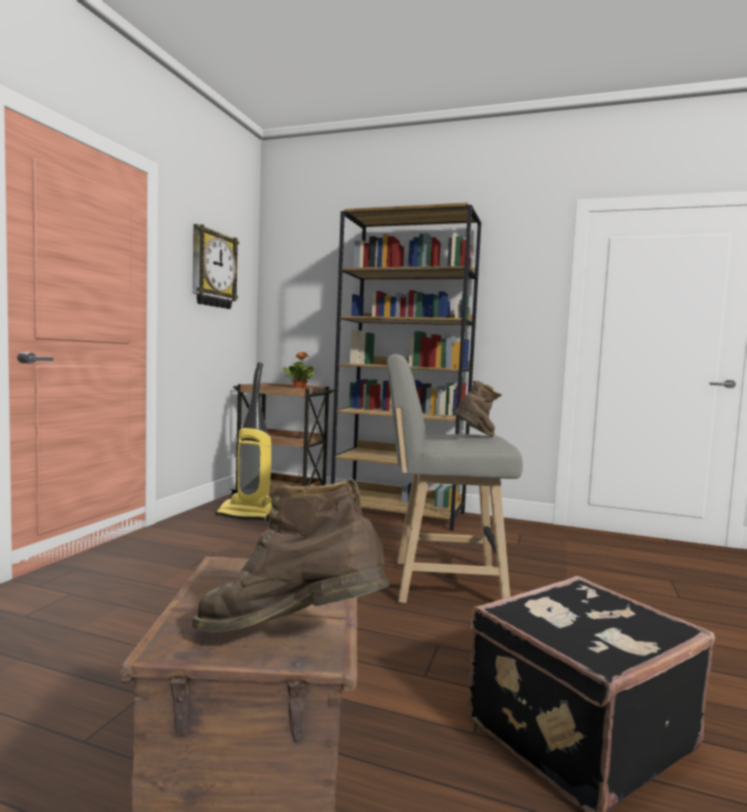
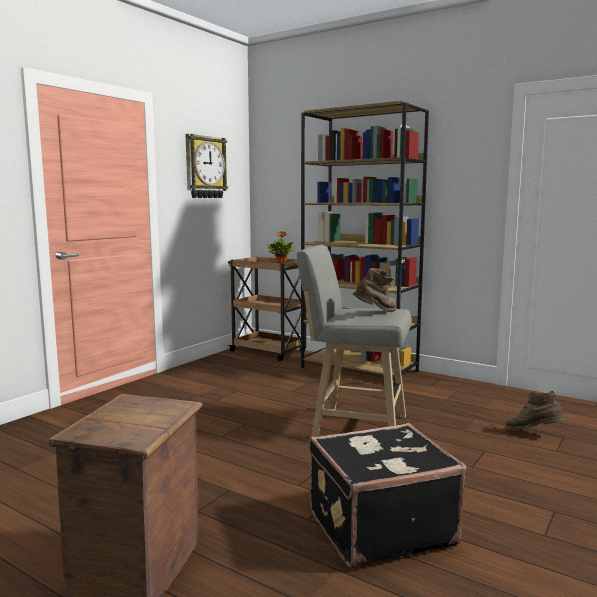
camera: 15 degrees right, 5 degrees up
brown boot [192,478,390,632] -> brown boot moved to [505,391,565,430]
vacuum cleaner [215,362,272,521] -> none

